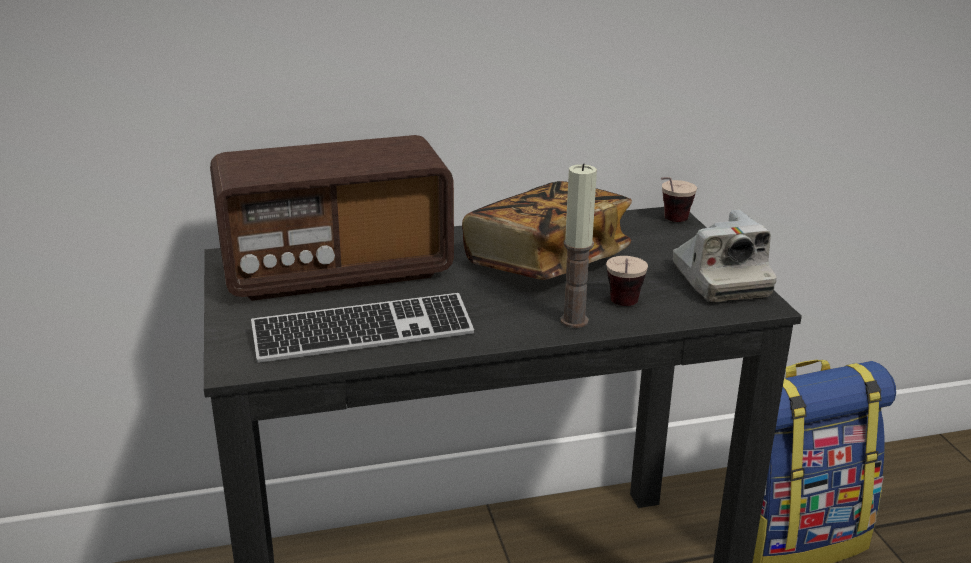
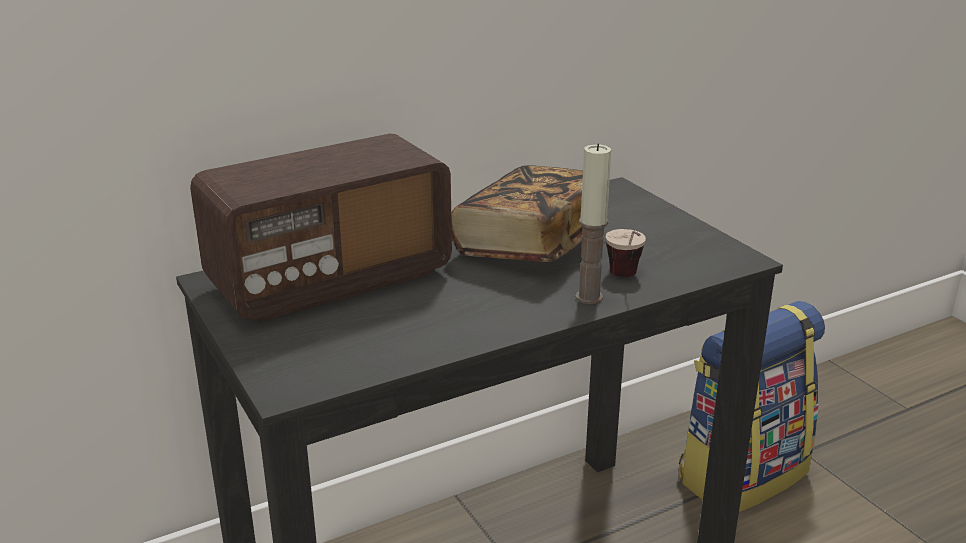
camera: 15 degrees left, 0 degrees up
keyboard [251,293,474,363] -> none
cup [661,177,697,222] -> none
camera [673,210,777,302] -> none

